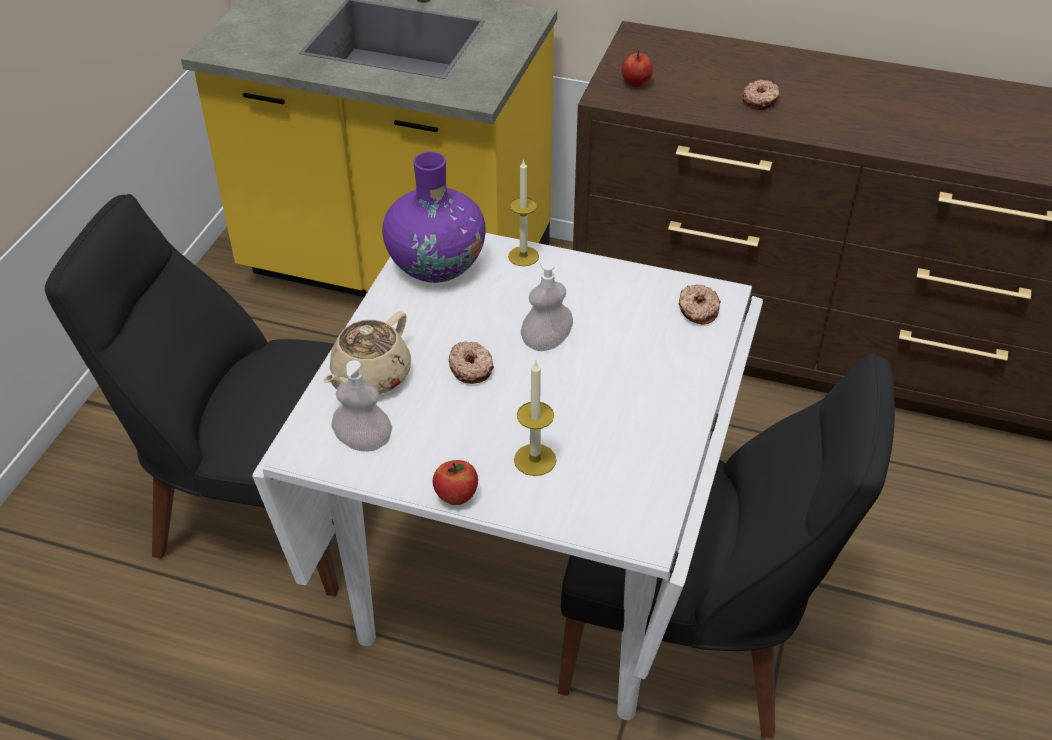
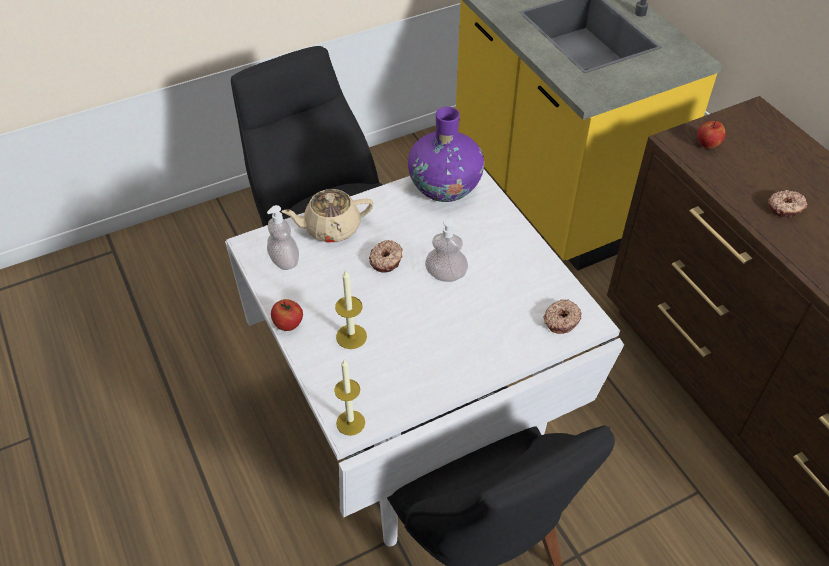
camera: 45 degrees right, 5 degrees up
candle [508,159,539,266] -> candle moved to [334,360,365,436]

